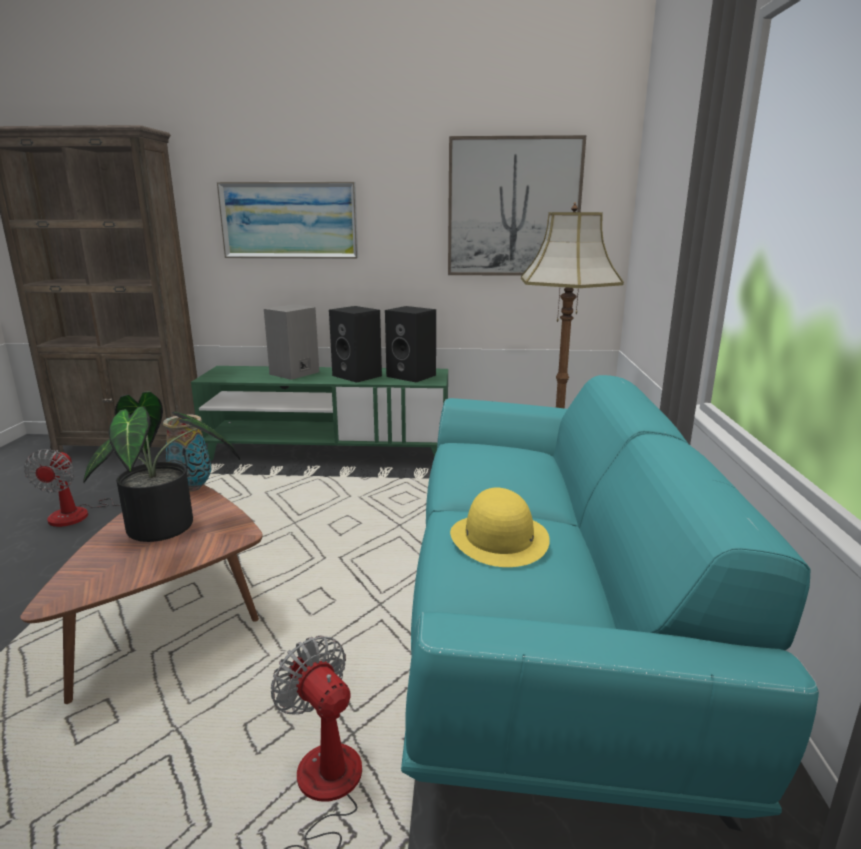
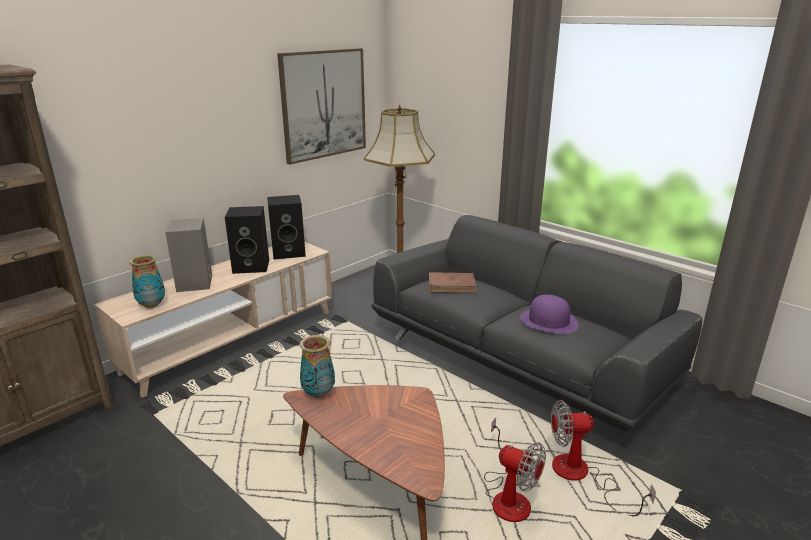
camera: 50 degrees left, 5 degrees up
fan [24,449,144,527] -> fan moved to [484,418,546,522]
potted plant [83,391,240,542] -> none
green tv stand [191,366,448,461] -> beige tv stand [94,242,332,398]
picture [217,182,358,259] -> none
turquoise sofa [401,375,819,831] -> grey sofa [371,215,703,431]
yellow hat [450,488,550,567] -> purple hat [520,295,579,334]
none -> vase [129,255,165,308]
none -> brown book [429,272,477,293]

